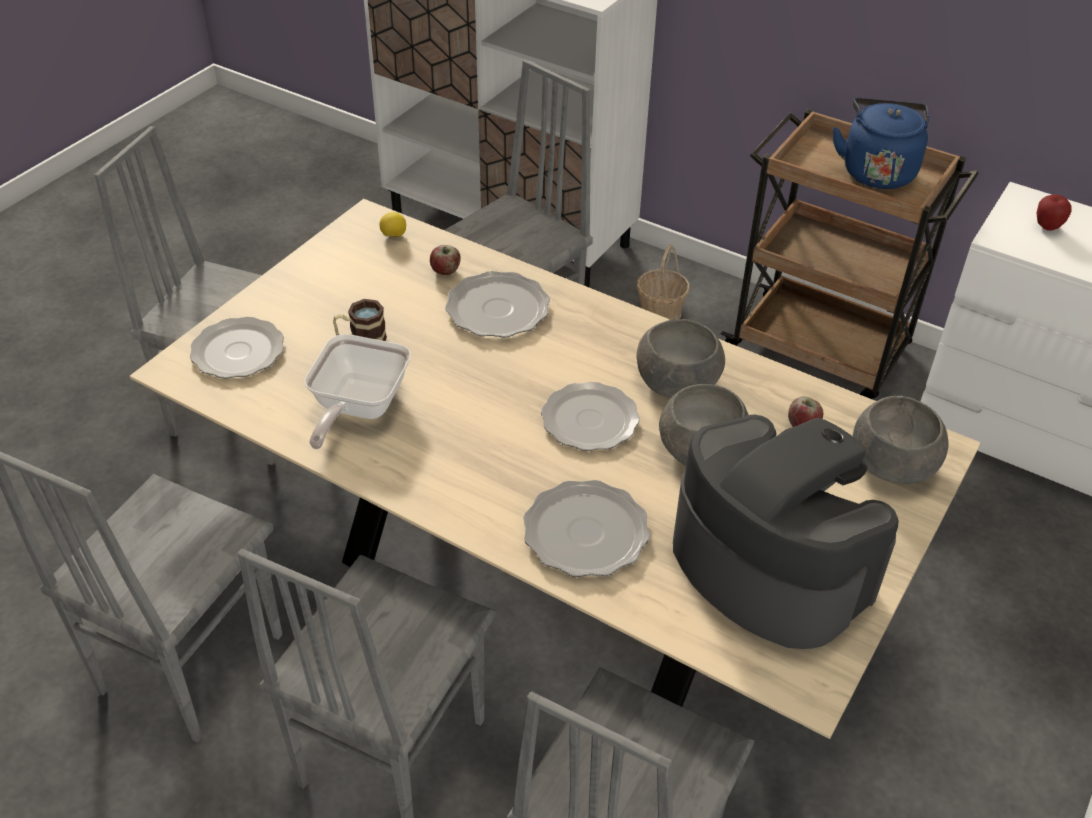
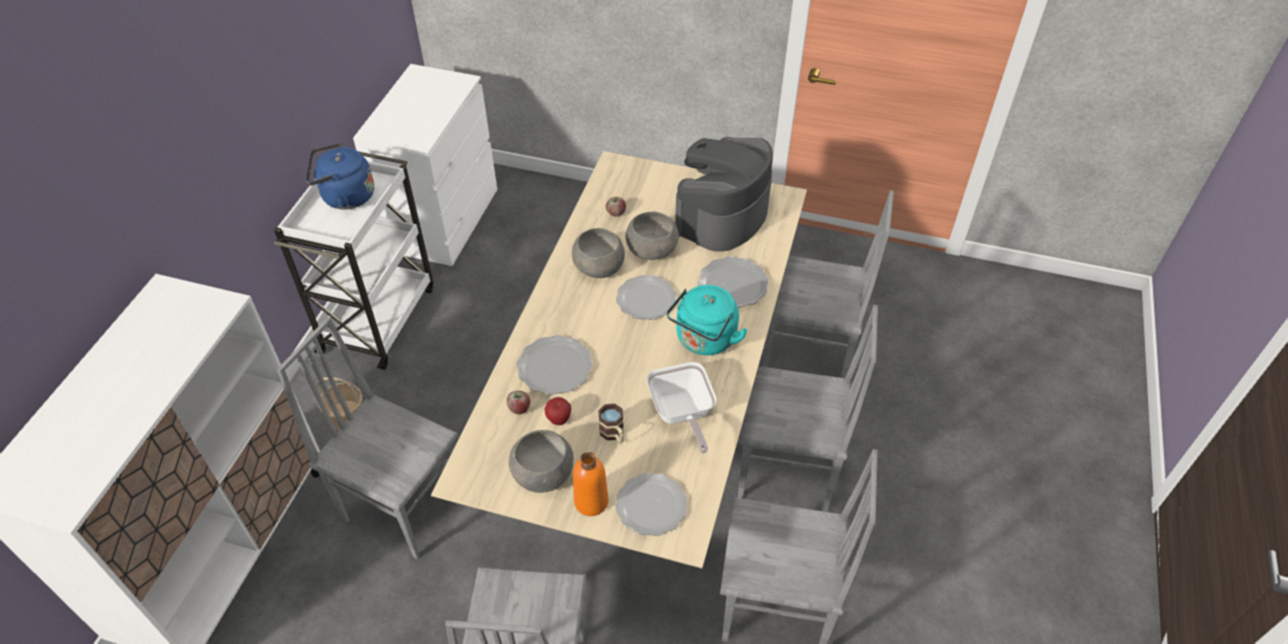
camera: 105 degrees left, 5 degrees up
frying pan [304,334,411,449] -> frying pan turned 75 degrees clockwise [646,362,717,454]
lemon [379,212,406,237] -> none
brown cart [720,109,978,399] -> white cart [274,151,433,370]
grey bowl [853,396,948,484] -> grey bowl moved to [508,430,573,493]
apple [1037,194,1072,231] -> apple moved to [544,397,571,425]
none -> orange bottle [573,452,608,516]
none -> turquoise kettle [666,285,748,355]

